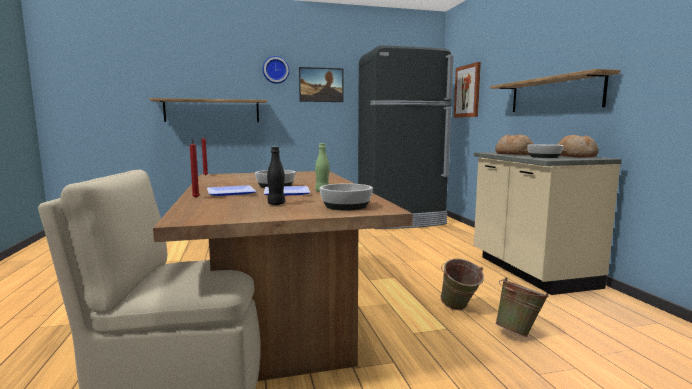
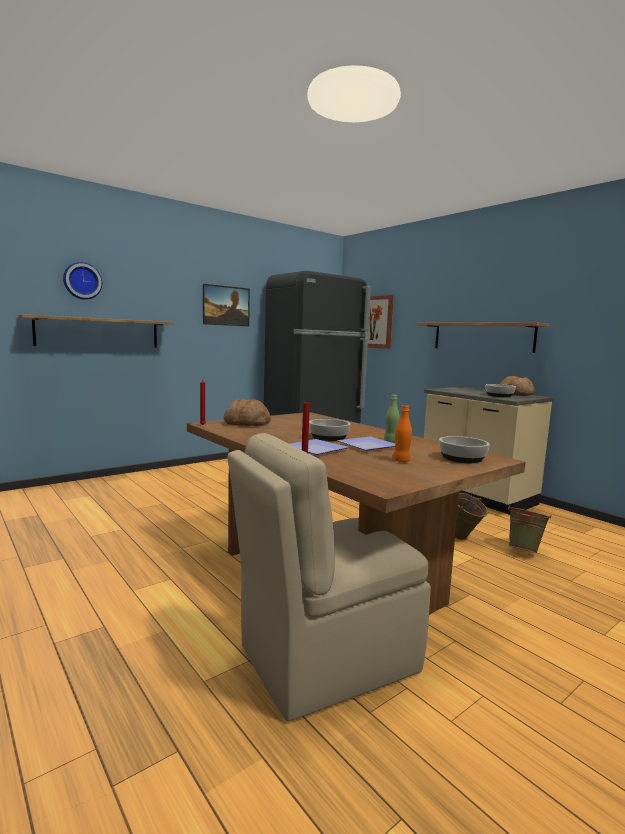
camera: 25 degrees left, 0 degrees up
wall clock [263,56,289,84] -> wall clock moved to [63,262,102,300]
black bottle [267,147,285,205] -> orange bottle [393,405,412,462]
bread [495,135,533,155] -> bread moved to [224,399,271,426]

